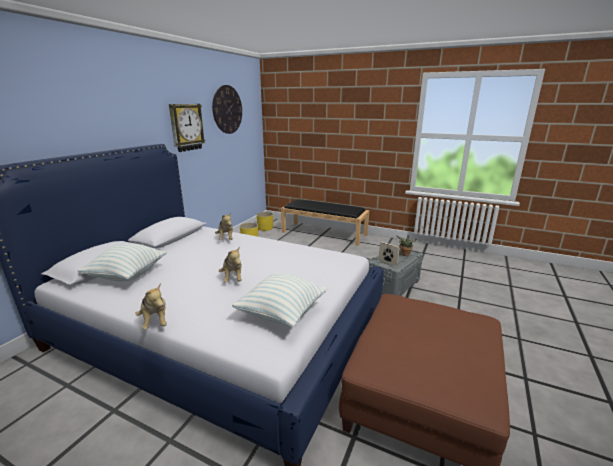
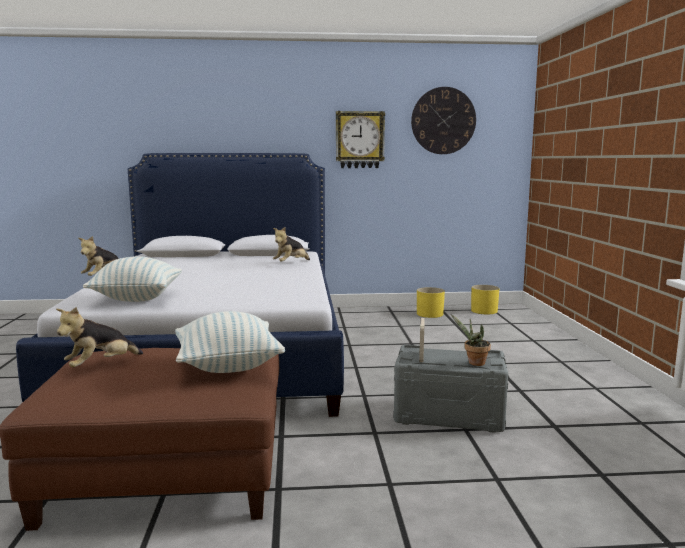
camera: 60 degrees right, 10 degrees down
pillow [77,243,166,281] -> pillow moved to [175,311,285,373]
plush toy [219,246,242,282] -> plush toy moved to [56,307,143,367]
black bench [281,199,369,246] -> none

